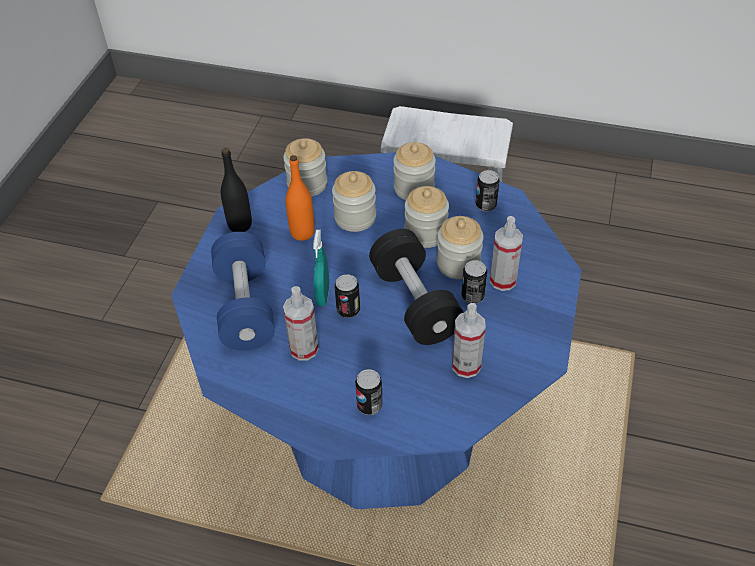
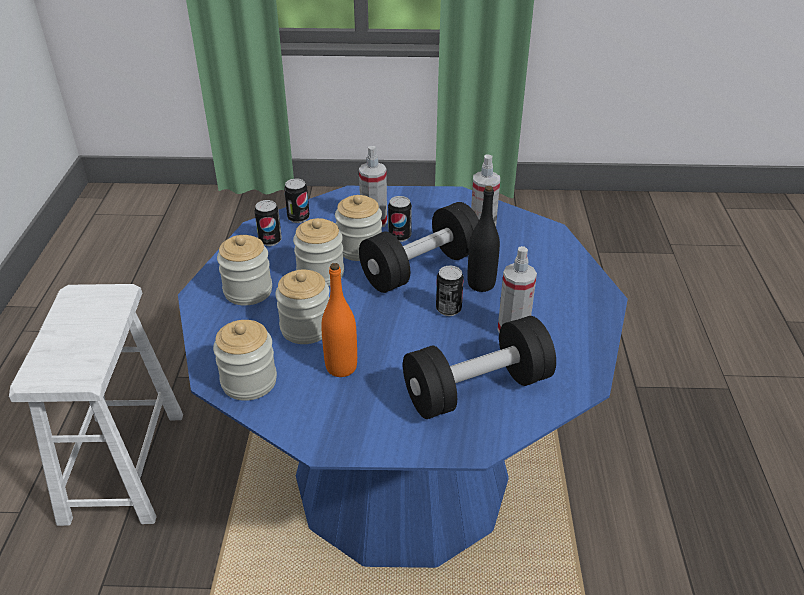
camera: 105 degrees left, 10 degrees down
blue dumbbell [211,232,275,351] -> black dumbbell [403,316,556,419]
black bottle [221,148,252,232] -> black bottle moved to [467,186,500,292]
turquoise spray bottle [313,230,329,306] -> none
can [355,369,383,415] -> can moved to [284,179,310,223]

